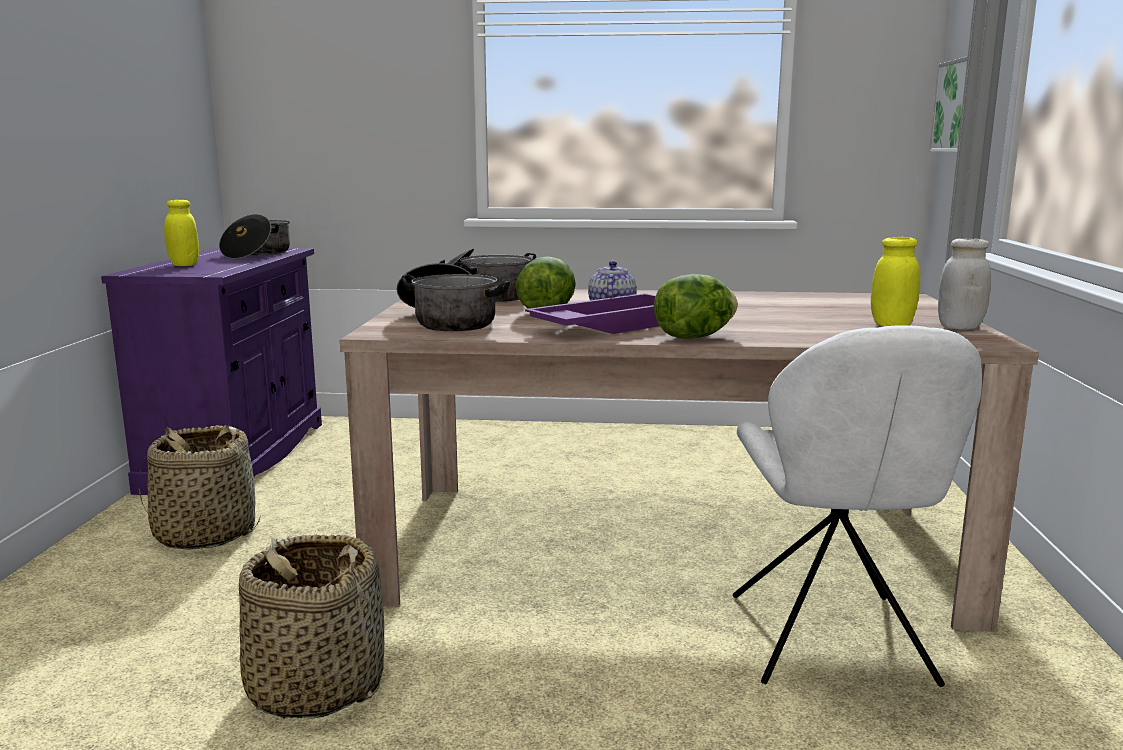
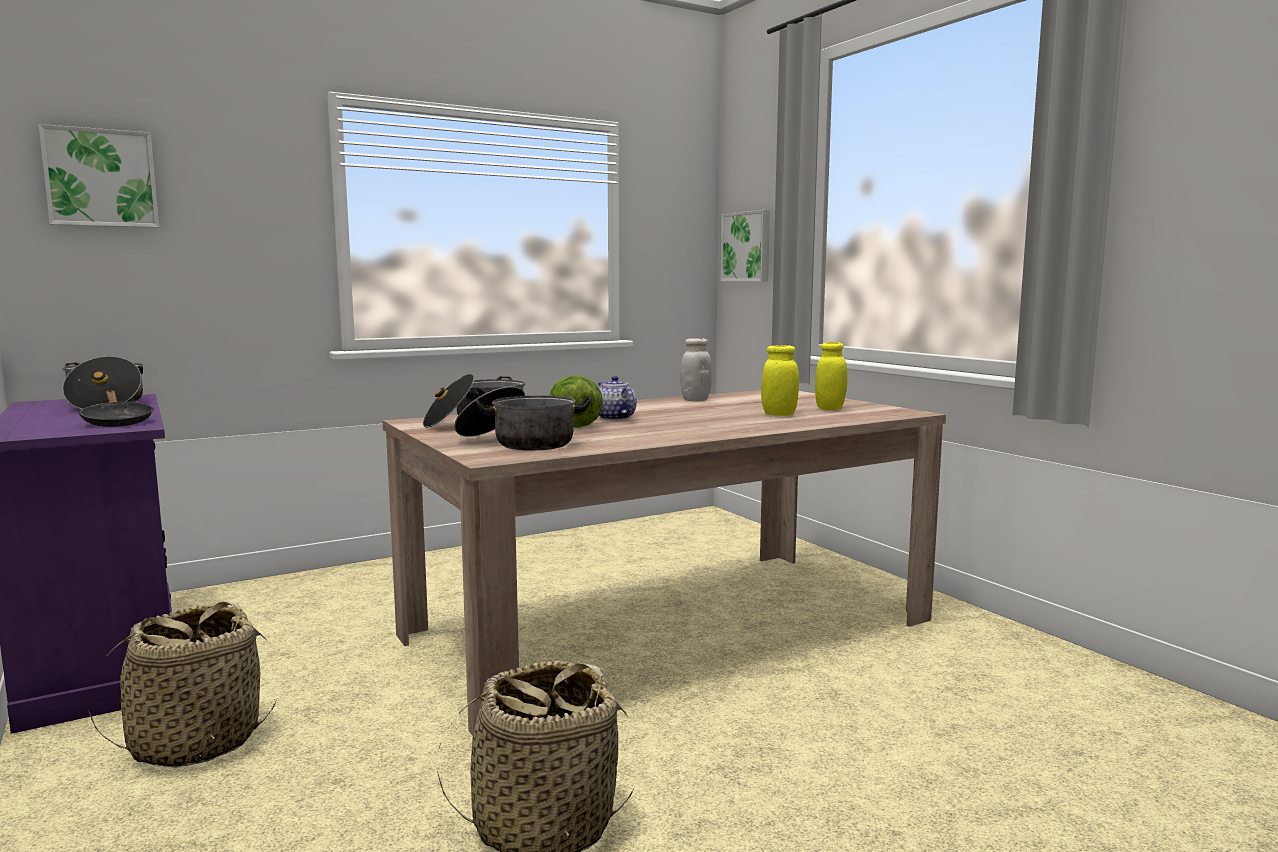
camera: 35 degrees left, 5 degrees down
yellow jar [164,200,199,266] -> yellow jar moved to [761,345,799,416]
purple tray [525,293,660,334] -> none
lettuce [654,274,738,339] -> none
white chair [733,325,982,687] -> none
white jar [938,239,991,330] -> white jar moved to [680,338,712,401]
none -> picture [39,124,159,228]
none -> black frying pan [79,390,154,427]

